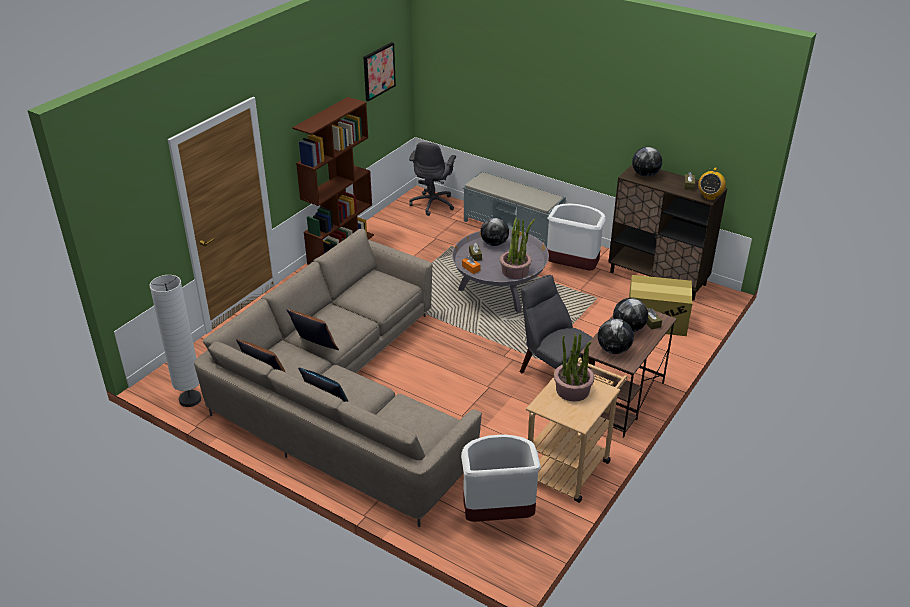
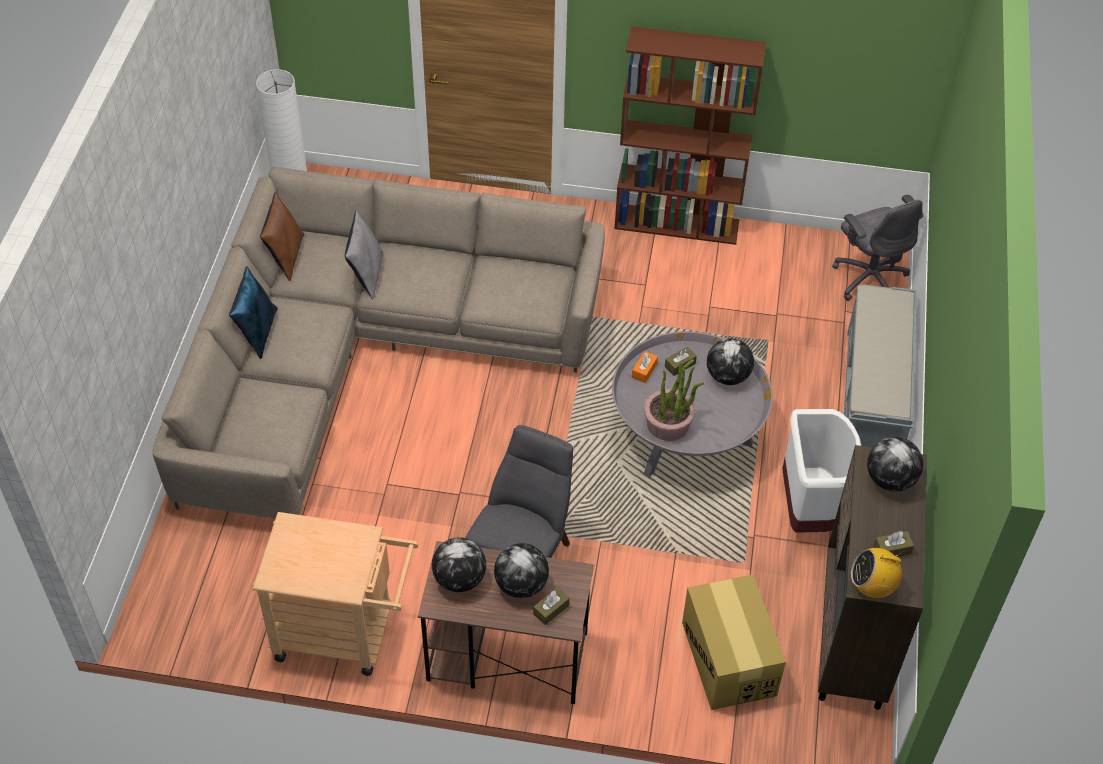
camera: 65 degrees right, 15 degrees up
brown pillow [287,309,339,350] -> grey pillow [345,210,383,300]
picture [363,42,396,101] -> none
grey office chair [409,142,456,216] -> grey office chair turned 105 degrees counterclockwise [832,195,924,301]
white trash can [461,434,541,522] -> none
potted plant [554,333,594,401] -> none

